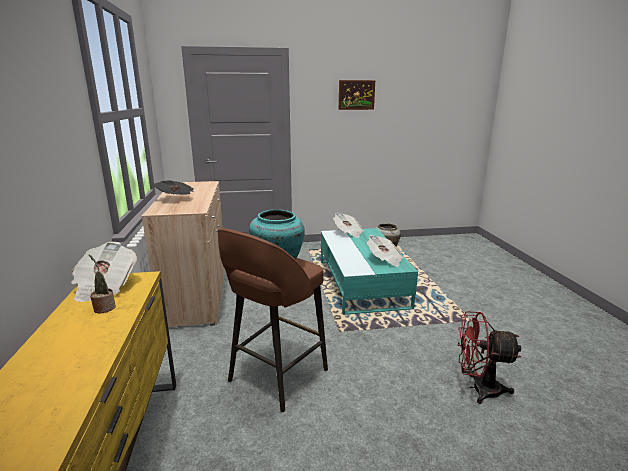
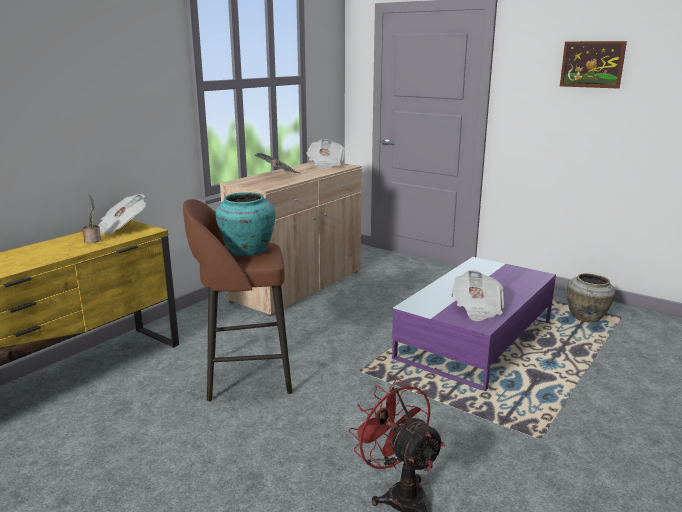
camera: 45 degrees right, 0 degrees up
turquoise coffee table [321,228,418,315] -> purple coffee table [392,257,556,391]
newspaper [333,213,364,238] -> newspaper moved to [306,139,345,169]

